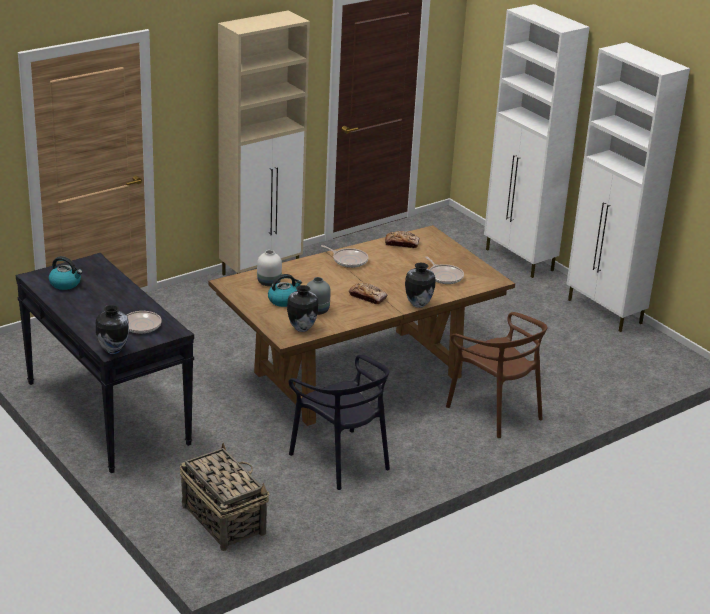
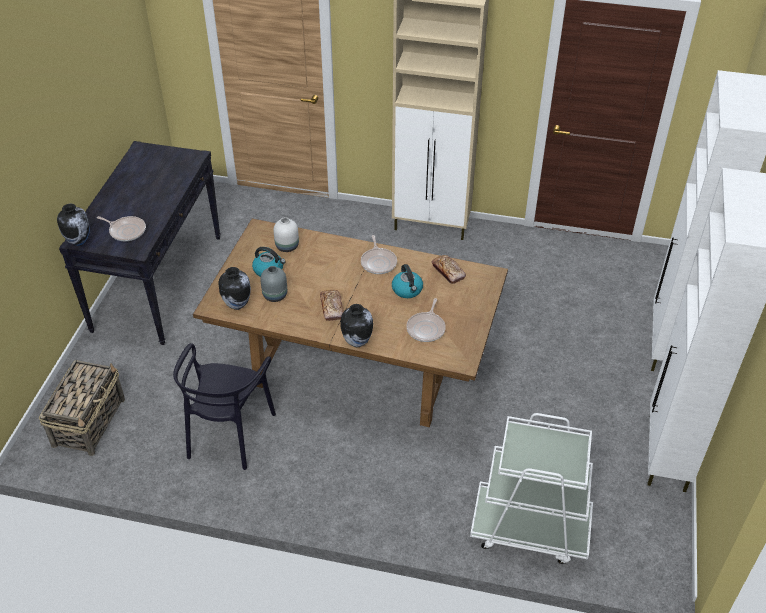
camera: 50 degrees right, 15 degrees up
kettle [49,256,82,290] -> kettle moved to [392,264,423,298]
brown chair [446,312,547,438] -> none
none -> white cart [470,413,593,564]

